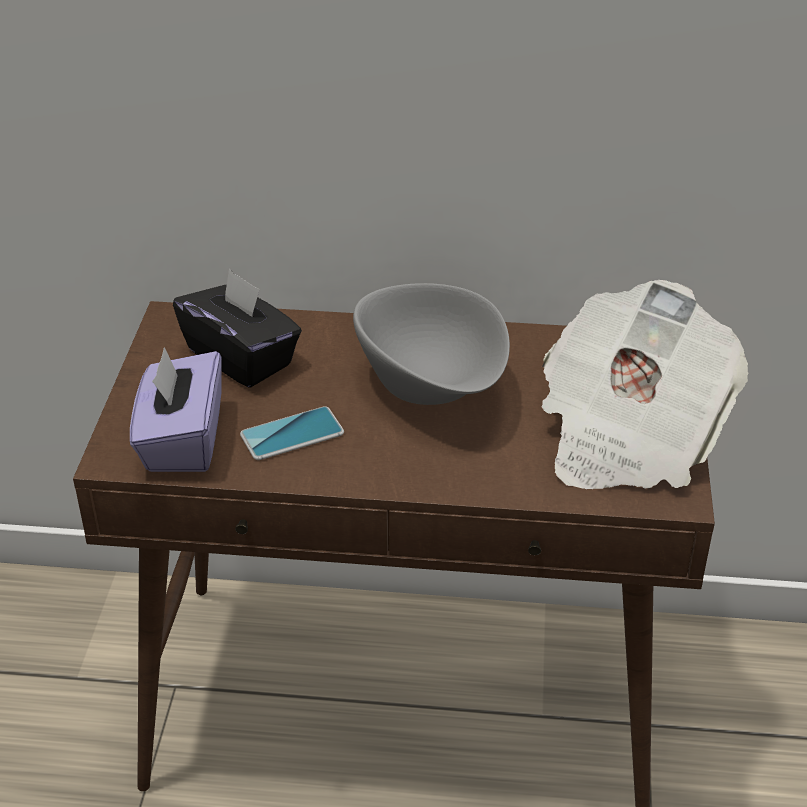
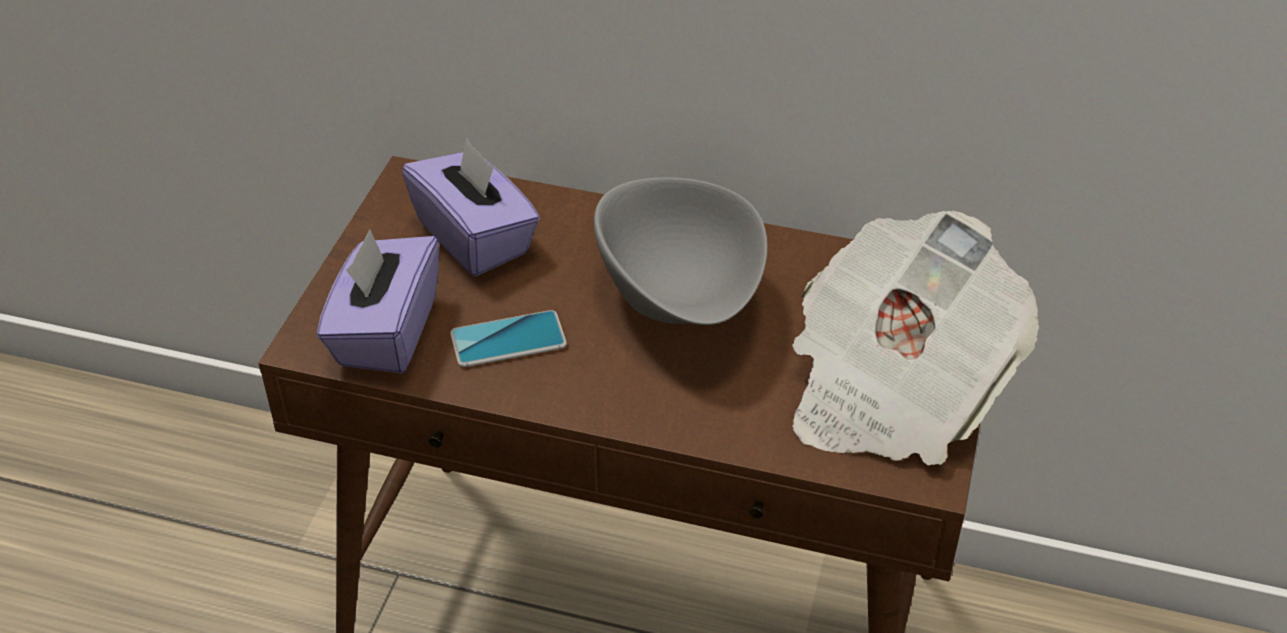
camera: 10 degrees right, 5 degrees up
black tissue box [173,269,302,388] -> purple tissue box [402,138,540,276]

